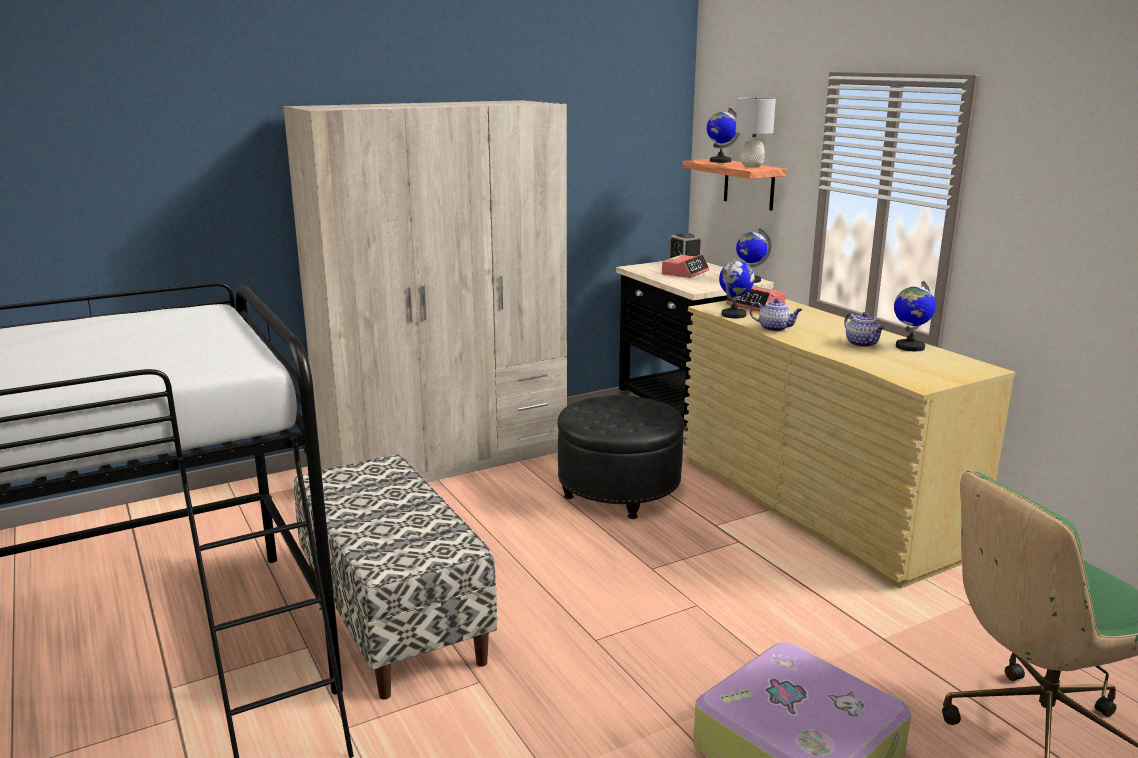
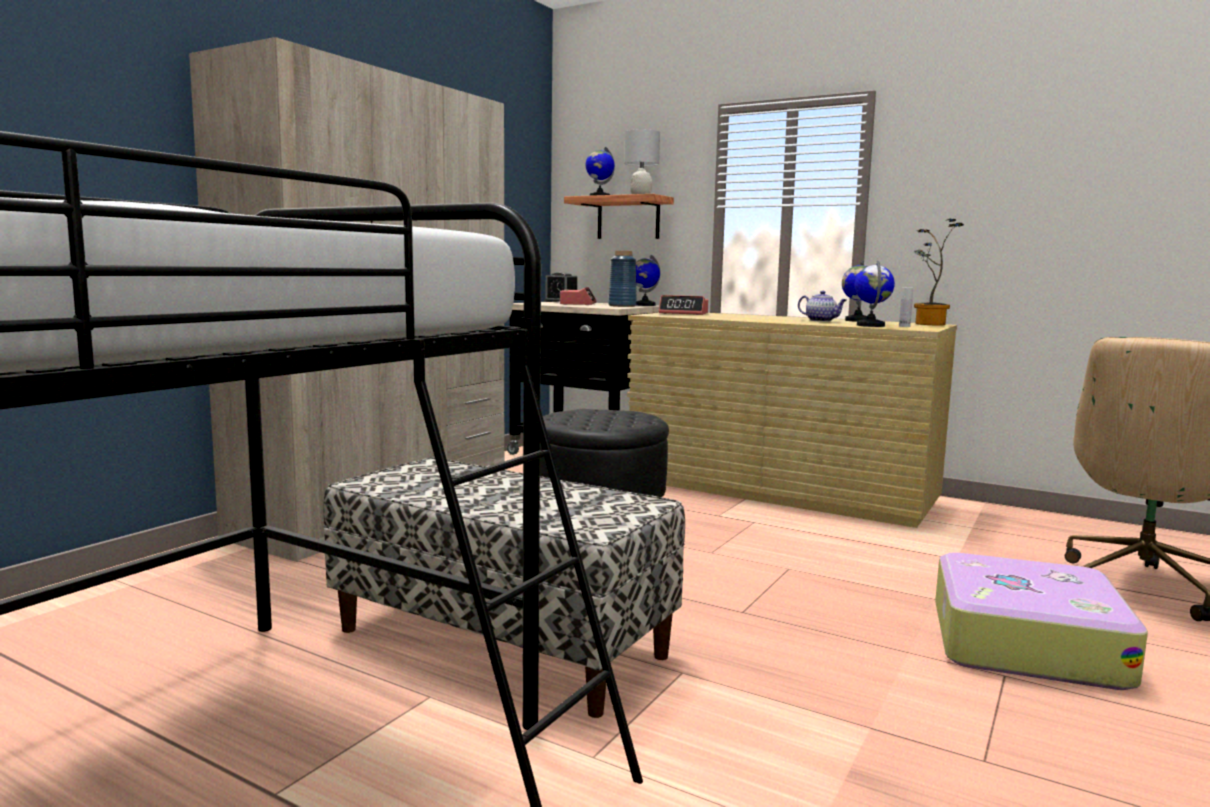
camera: 30 degrees left, 10 degrees down
globe [719,258,755,319] -> globe moved to [855,260,895,327]
teapot [750,298,802,332] -> none
none -> blue vase [608,251,637,307]
none -> white bottle [899,287,913,327]
none -> potted plant [914,219,964,325]

